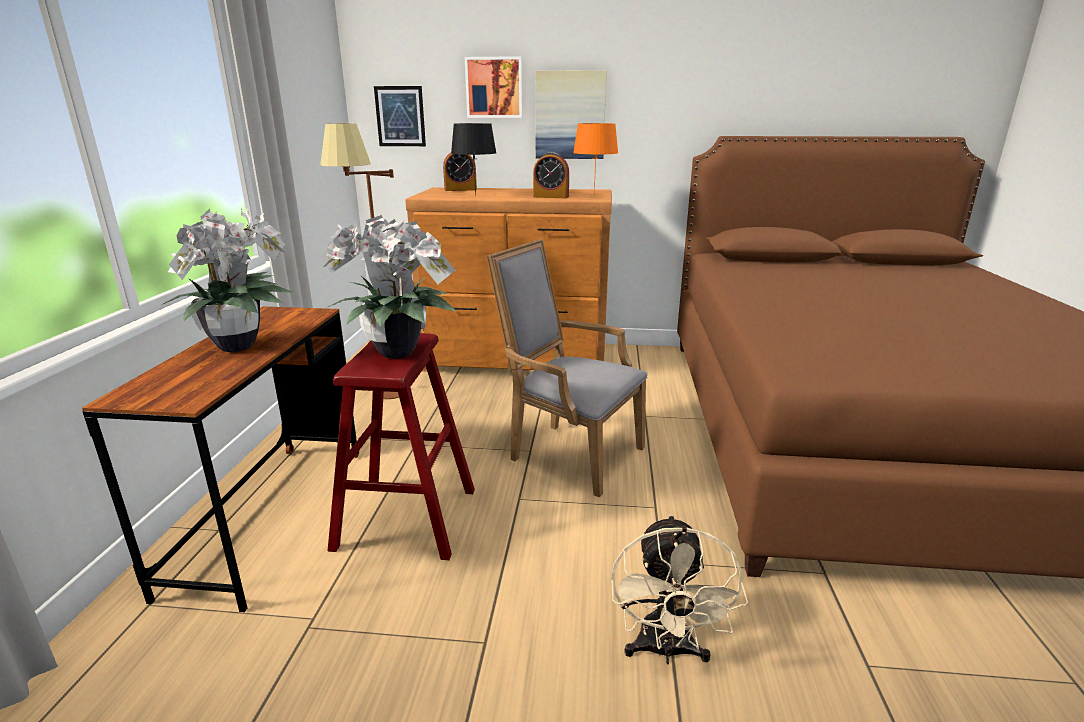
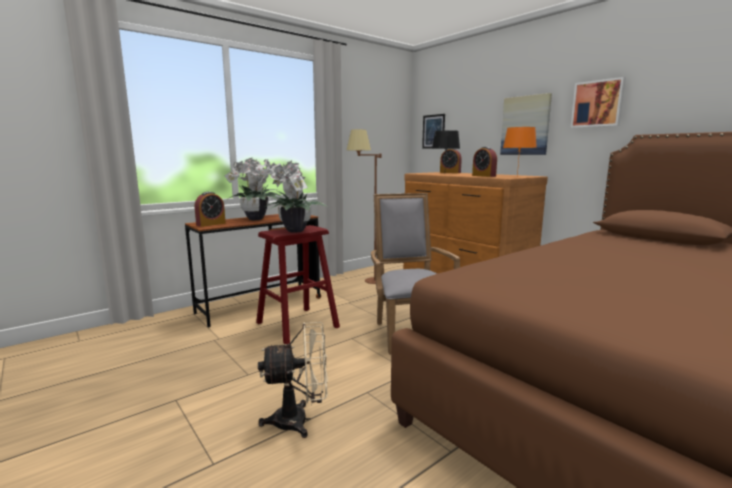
camera: 45 degrees right, 10 degrees down
picture [465,56,523,118] -> picture moved to [571,77,626,128]
beige fan [611,514,748,664] -> beige fan turned 150 degrees counterclockwise [258,322,328,438]
none -> alarm clock [195,192,226,227]

